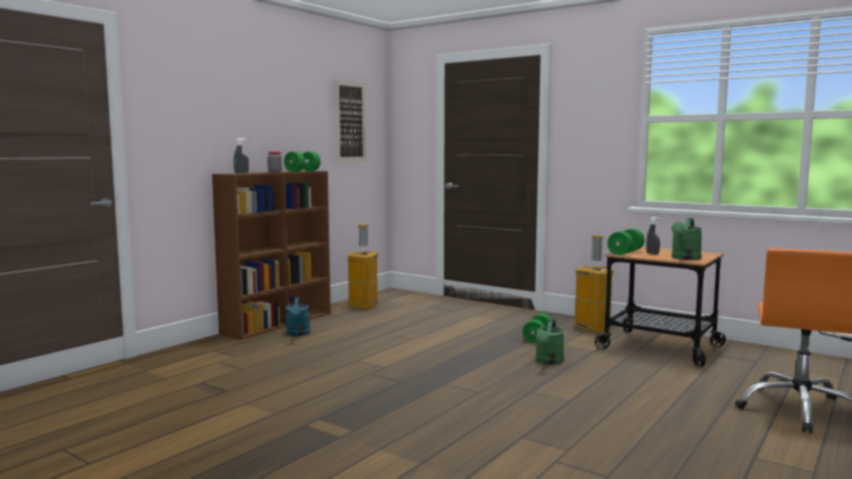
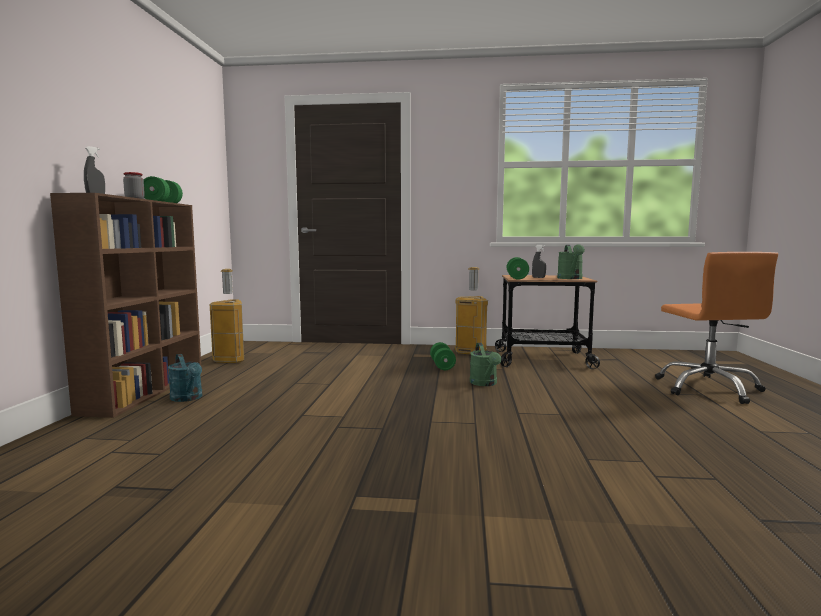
camera: 30 degrees left, 0 degrees up
picture [335,79,367,162] -> none

